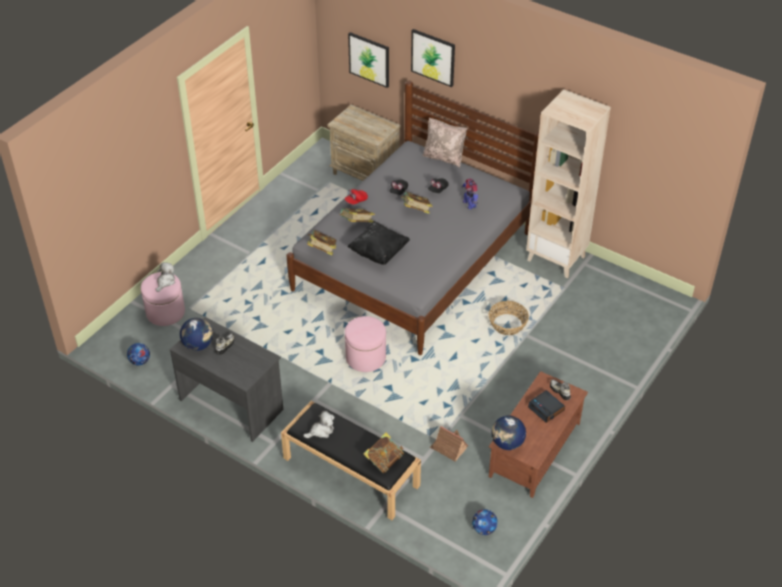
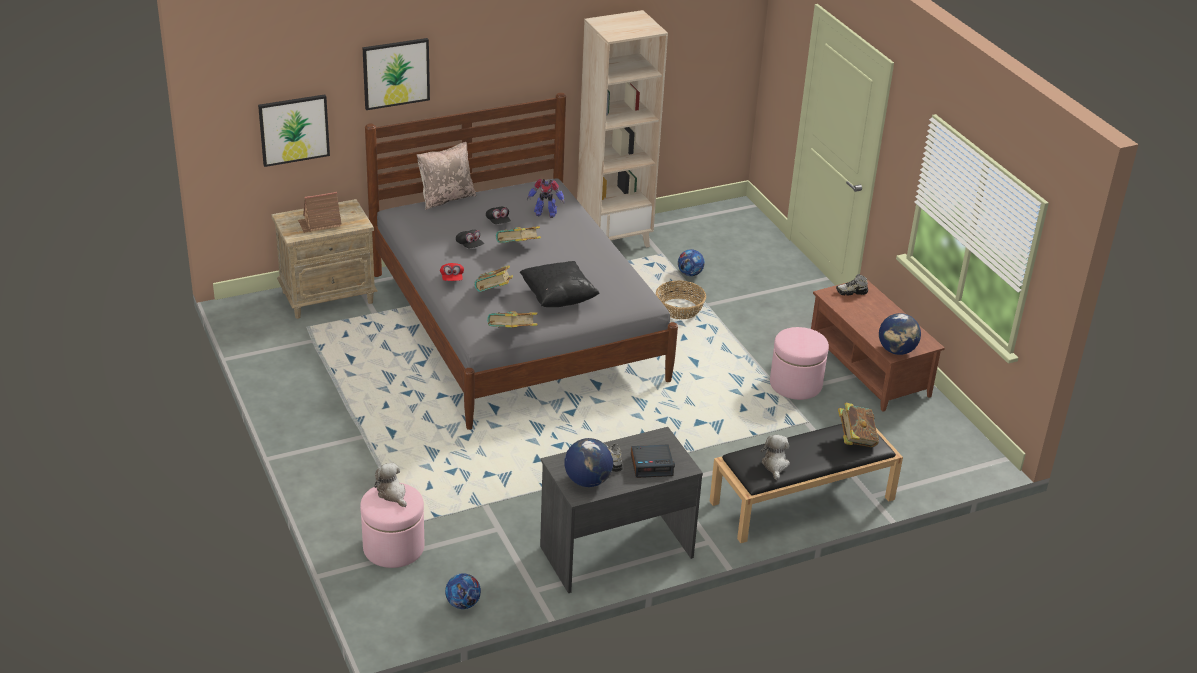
camera: 60 degrees left, 10 degrees down
pink ottoman [345,316,386,372] -> pink ottoman moved to [770,327,829,400]
toy house [430,426,468,461] -> toy house moved to [298,192,342,233]
football [472,509,498,535] -> football moved to [678,249,705,276]
alarm clock [528,390,565,423] -> alarm clock moved to [631,444,675,478]

